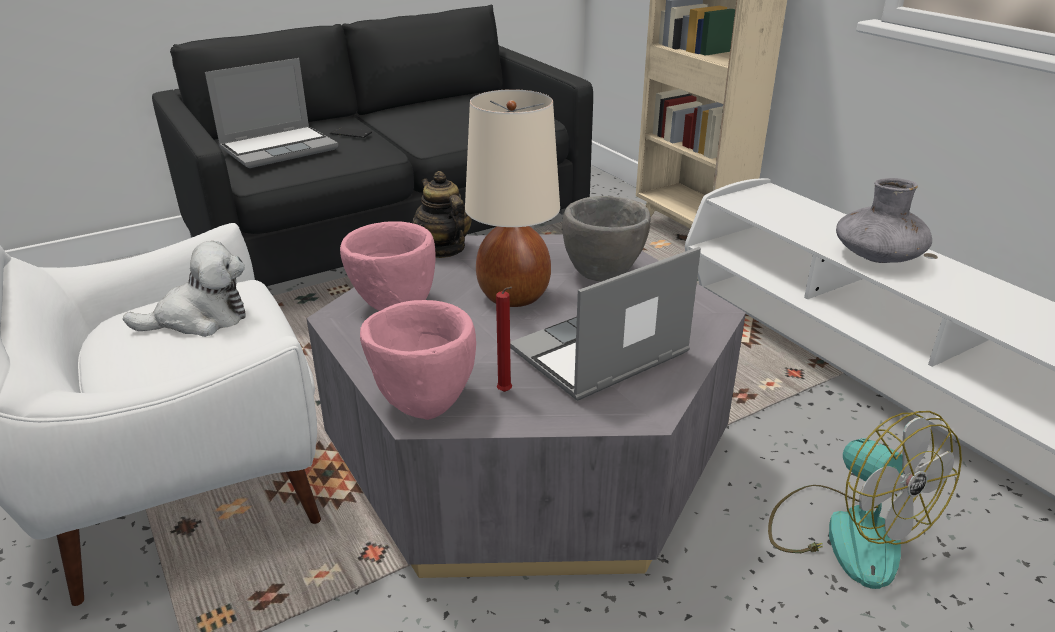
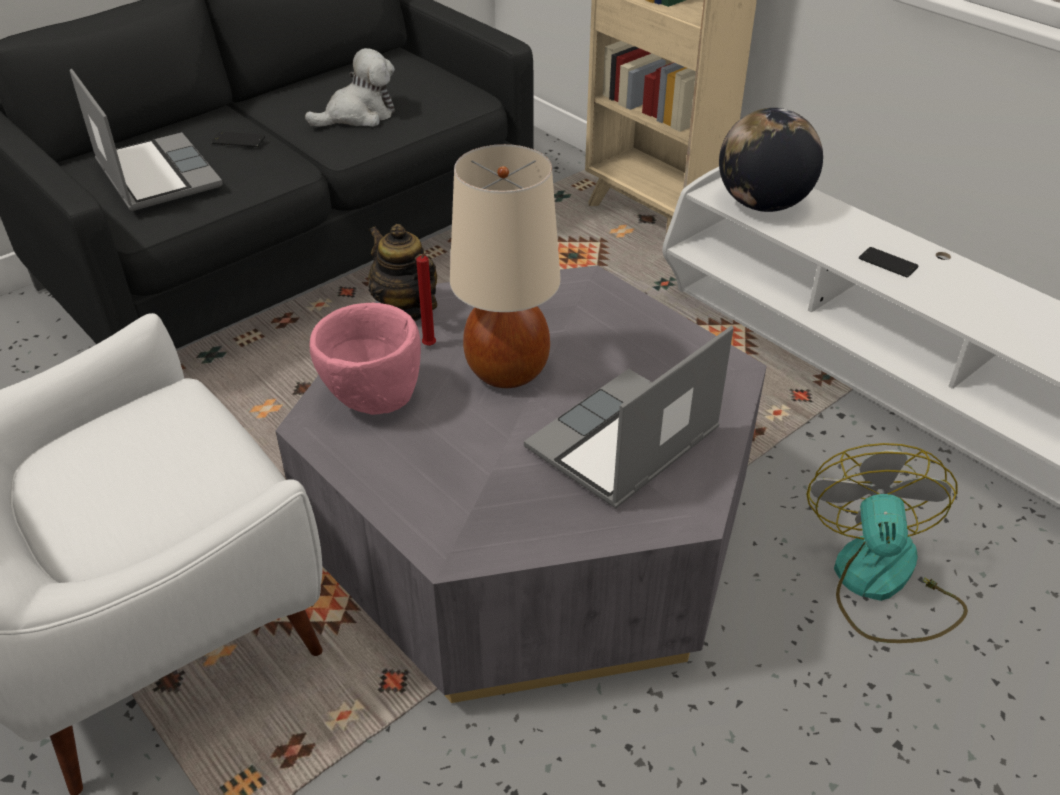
camera: 10 degrees left, 10 degrees up
plush toy [123,241,246,337] -> plush toy moved to [305,48,395,127]
laptop [205,58,338,168] -> laptop turned 75 degrees counterclockwise [70,69,223,211]
pink bowl [360,300,476,420] -> none
red candle [496,287,513,392] -> red candle moved to [416,252,436,346]
grey bowl [562,196,651,281] -> none
fan [768,411,962,589] -> fan turned 135 degrees counterclockwise [806,443,968,643]
grey vase [836,178,932,263] -> phone [859,247,918,277]
none -> globe [719,108,823,212]

